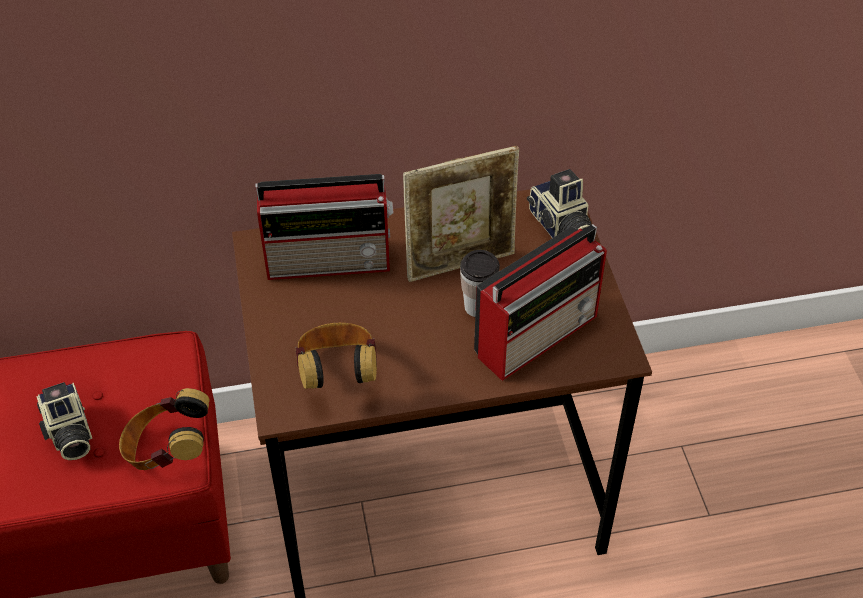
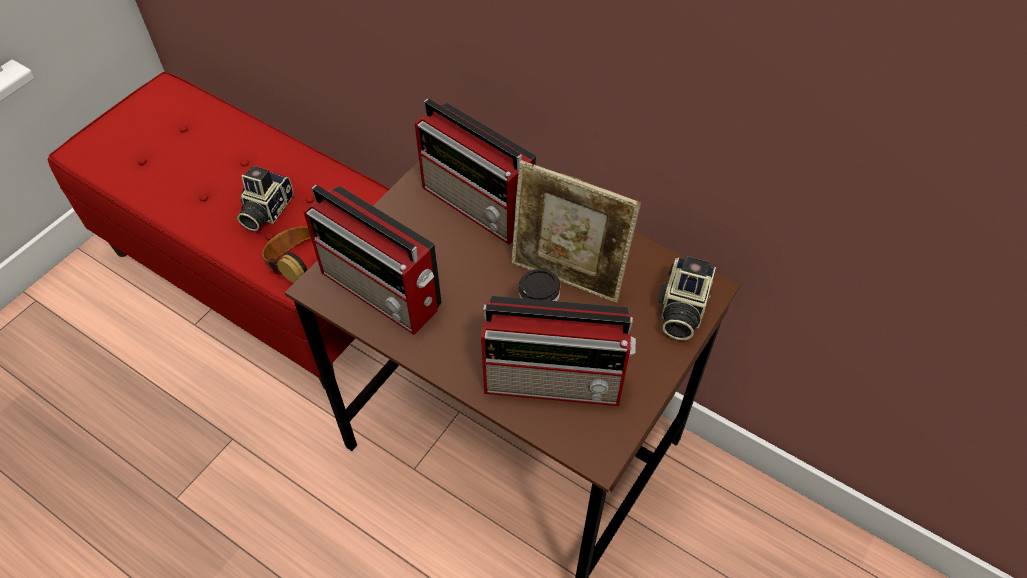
camera: 45 degrees right, 5 degrees up
headphones [295,323,377,389] -> radio [303,185,442,335]

